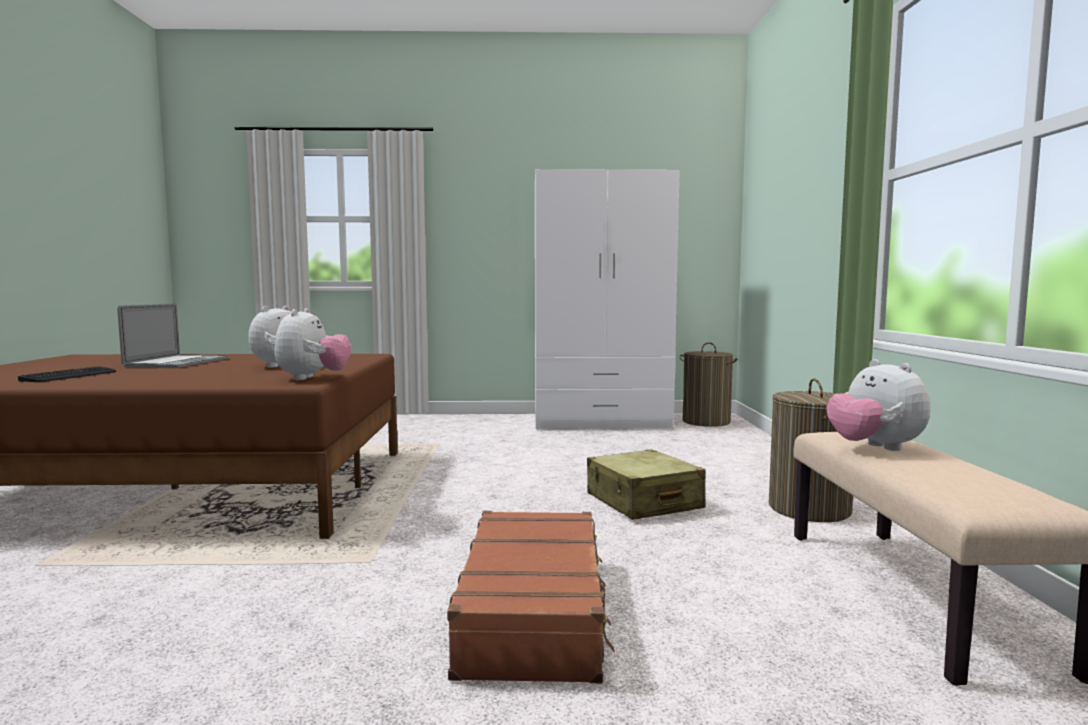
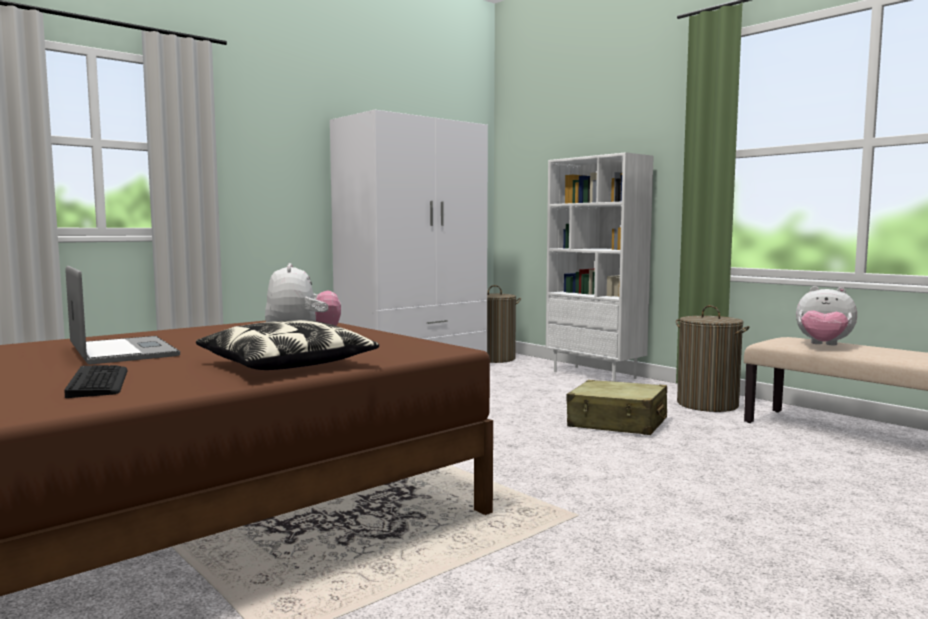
camera: 40 degrees left, 0 degrees up
plush toy [275,308,351,380] -> none
brown suitcase [447,511,615,683] -> none
none -> pillow [196,320,379,370]
none -> white bookcase [546,152,654,382]

